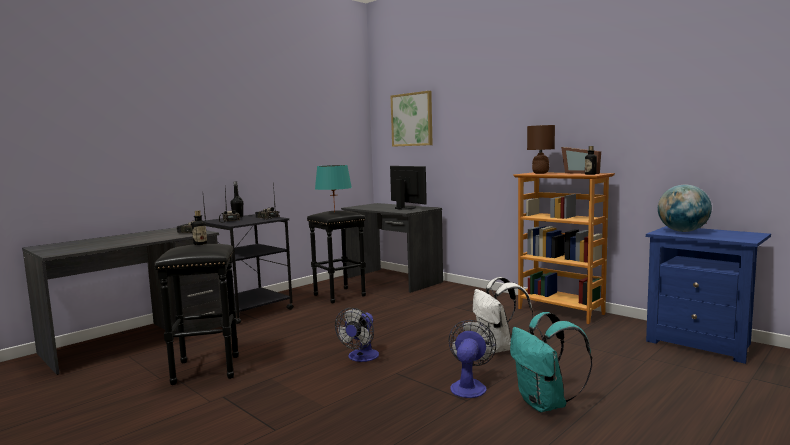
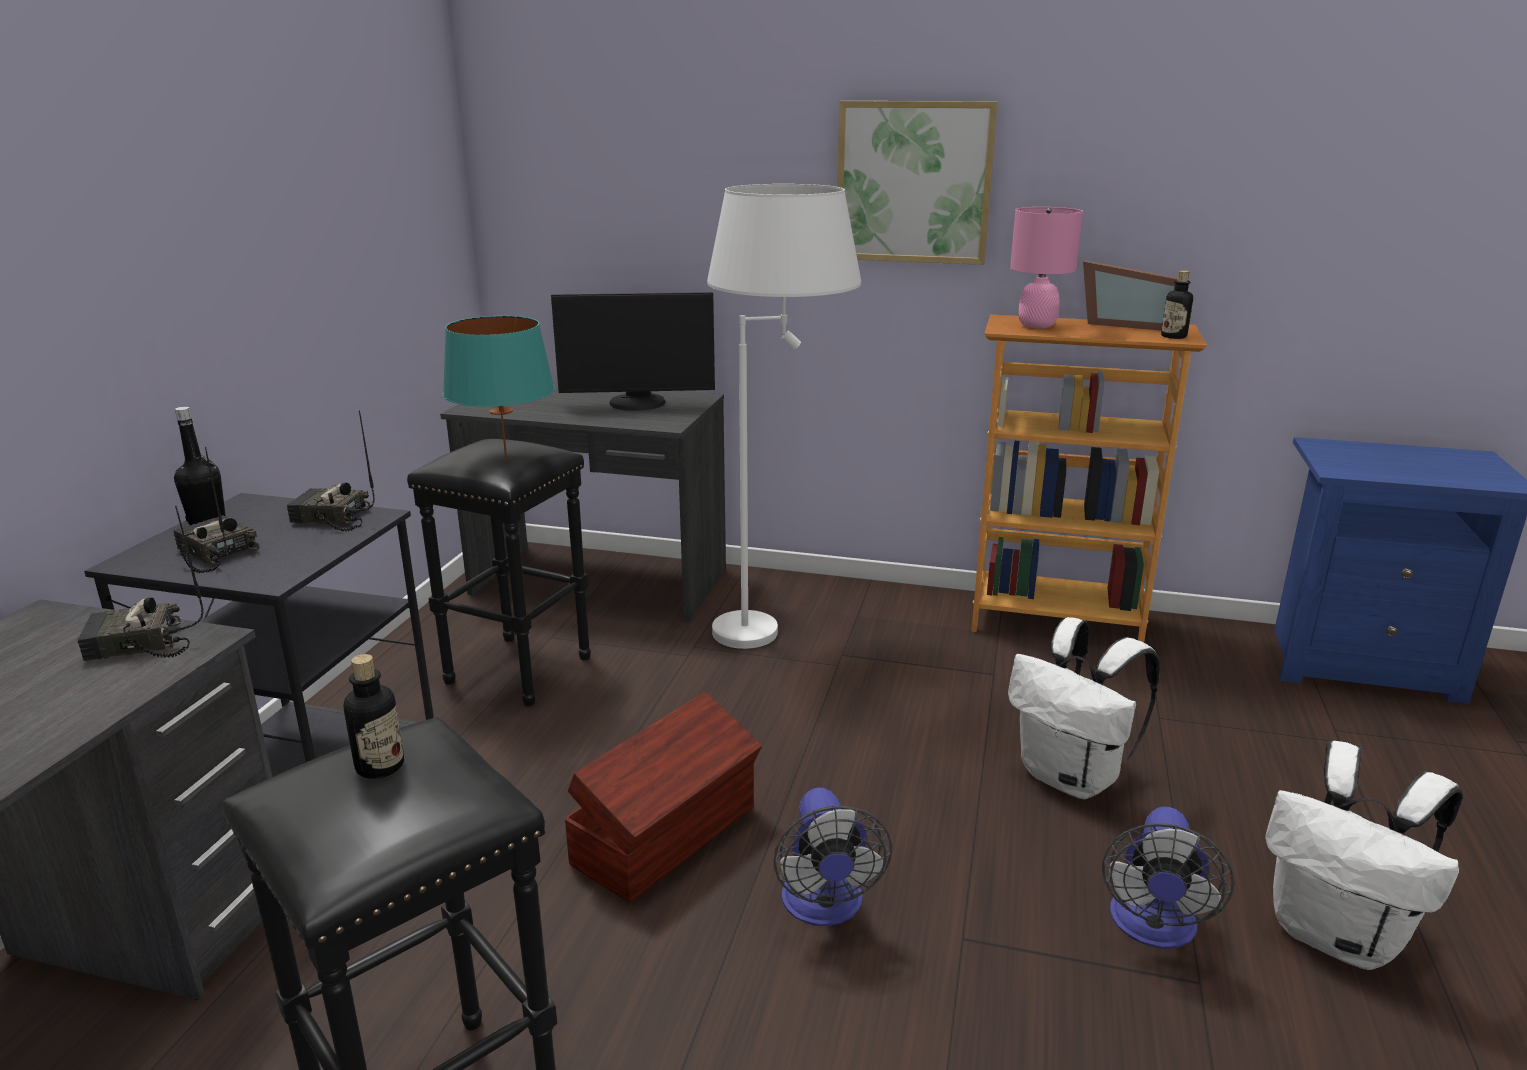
camera: 30 degrees left, 15 degrees up
monitor [390,166,427,210] -> monitor turned 150 degrees clockwise [551,292,715,411]
picture [391,91,433,147] -> picture moved to [837,101,998,265]
fan [448,320,496,398] -> fan turned 150 degrees counterclockwise [1102,806,1234,949]
turquoise backpack [510,312,592,412] -> white backpack [1265,741,1463,970]
brown table lamp [527,125,555,174] -> pink table lamp [1010,207,1083,329]
globe [658,185,712,232] -> none
none -> brown storage box [565,692,762,903]
none -> white floor lamp [707,184,861,649]

